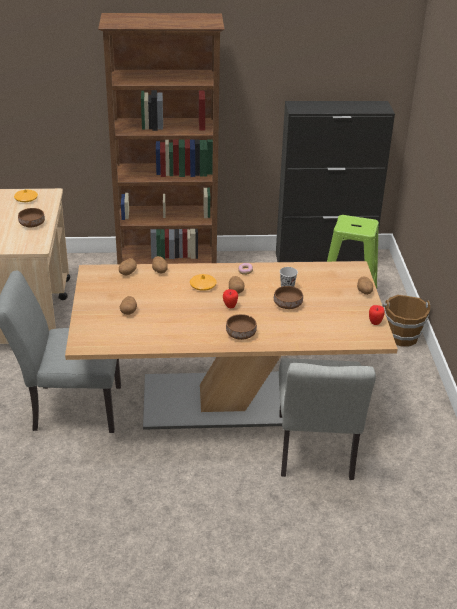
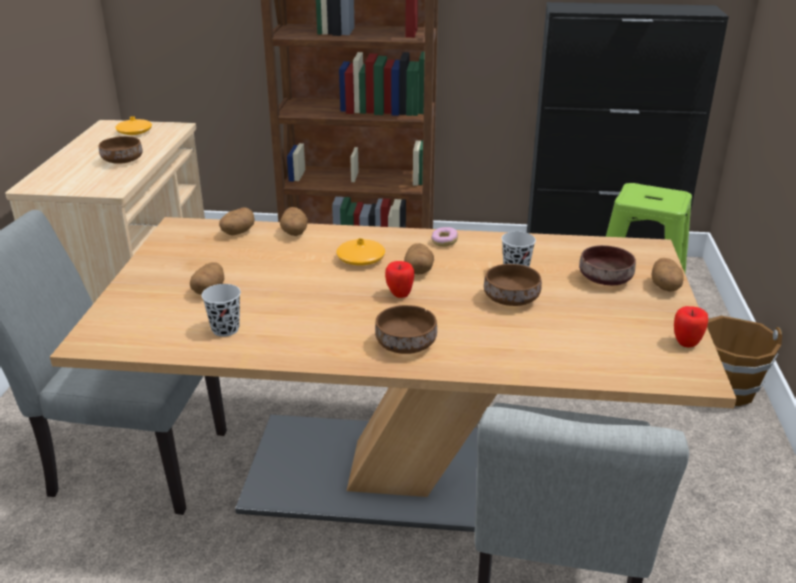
camera: 10 degrees right, 5 degrees down
none -> black cup [201,284,241,337]
none -> brown bowl [579,245,636,285]

